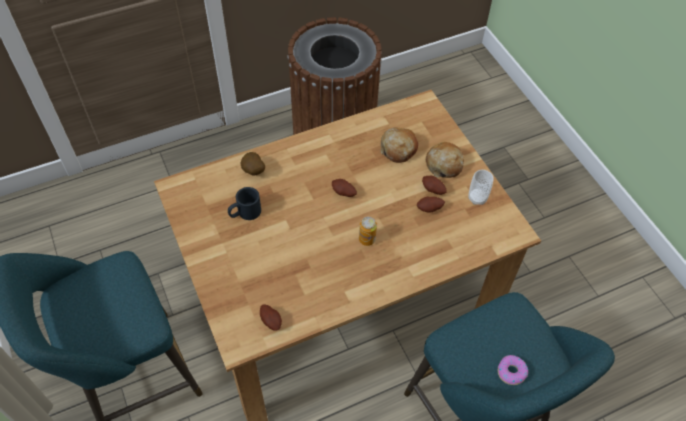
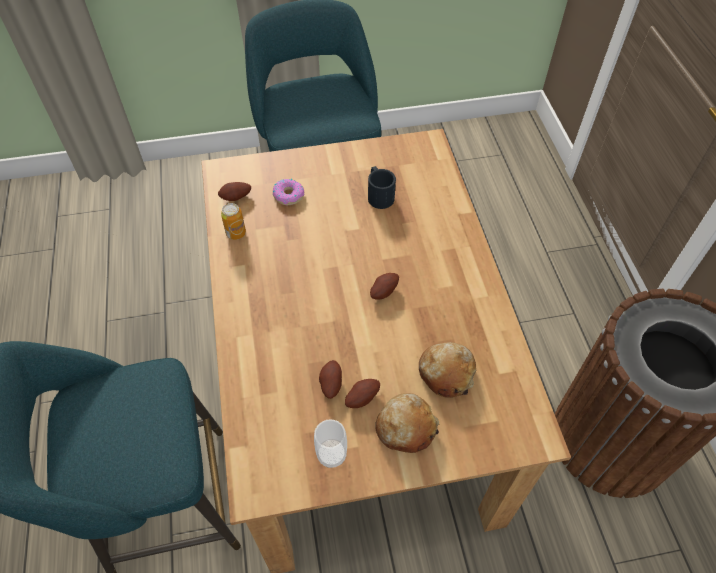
camera: 105 degrees right, 0 degrees up
potato [240,152,265,176] -> none
can [359,217,377,246] -> can moved to [221,203,246,240]
donut [498,355,528,385] -> donut moved to [273,179,305,205]

